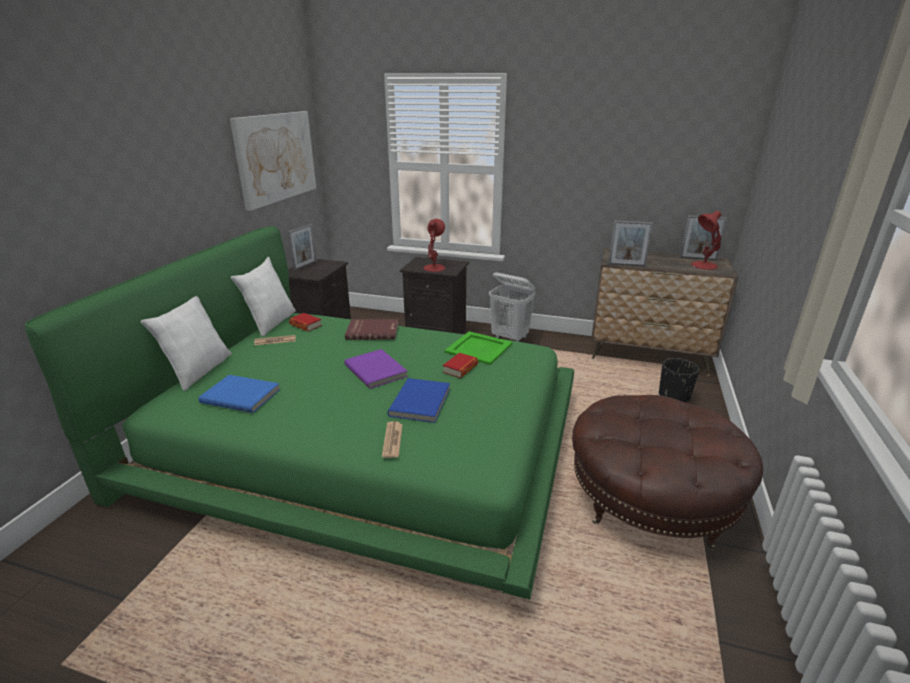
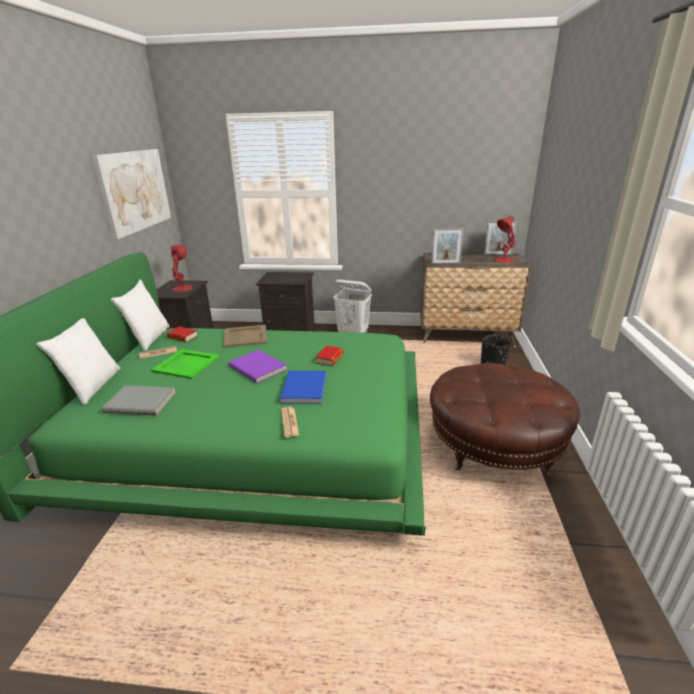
camera: 10 degrees left, 0 degrees up
blue book [198,375,280,413] -> grey book [102,385,176,416]
picture frame [288,224,316,271] -> none
red book [345,319,399,340] -> beige tray [223,325,267,348]
red table lamp [424,219,445,272] -> red table lamp moved to [171,244,193,292]
green tray [444,331,513,365] -> green tray moved to [151,349,220,379]

